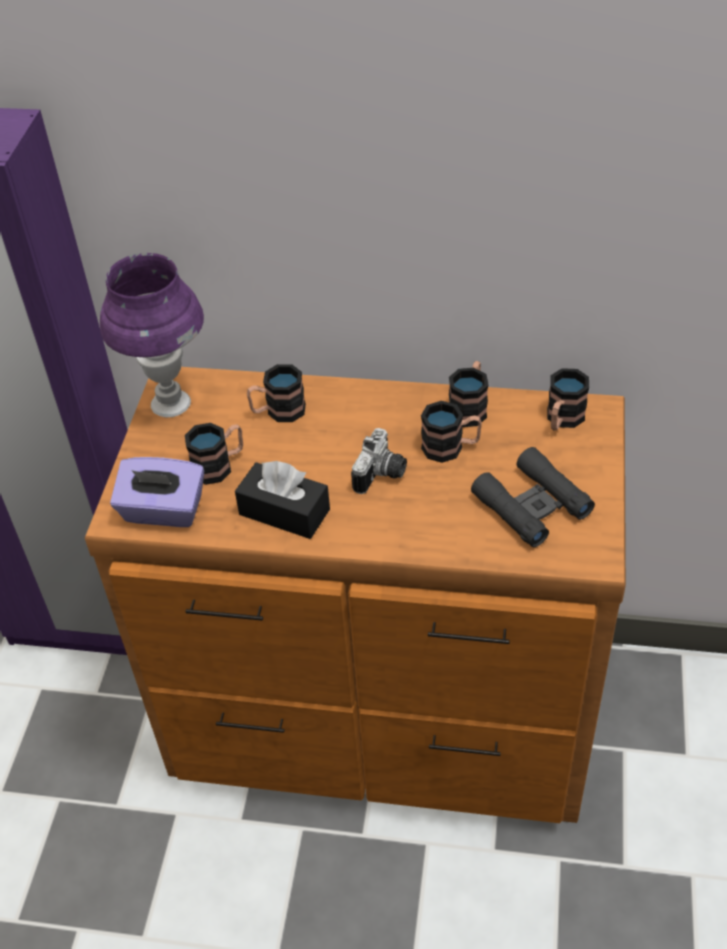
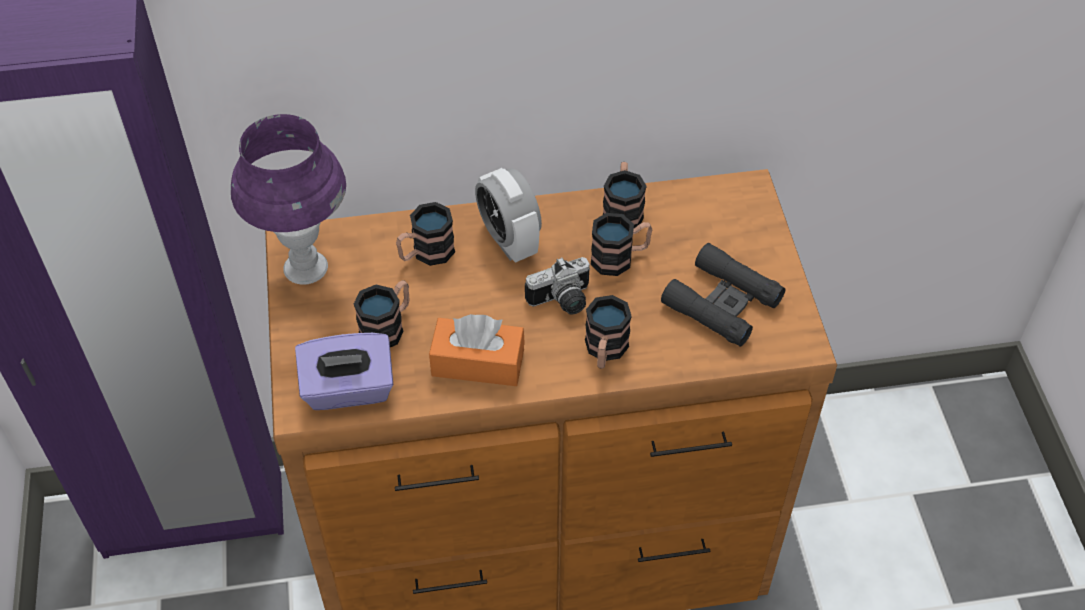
camera: 20 degrees left, 5 degrees up
black tissue box [235,461,330,539] -> orange tissue box [429,314,525,386]
camera [351,428,407,494] -> camera turned 60 degrees clockwise [525,257,590,315]
mug [547,368,589,431] -> mug moved to [585,295,632,369]
none -> alarm clock [475,168,542,263]

